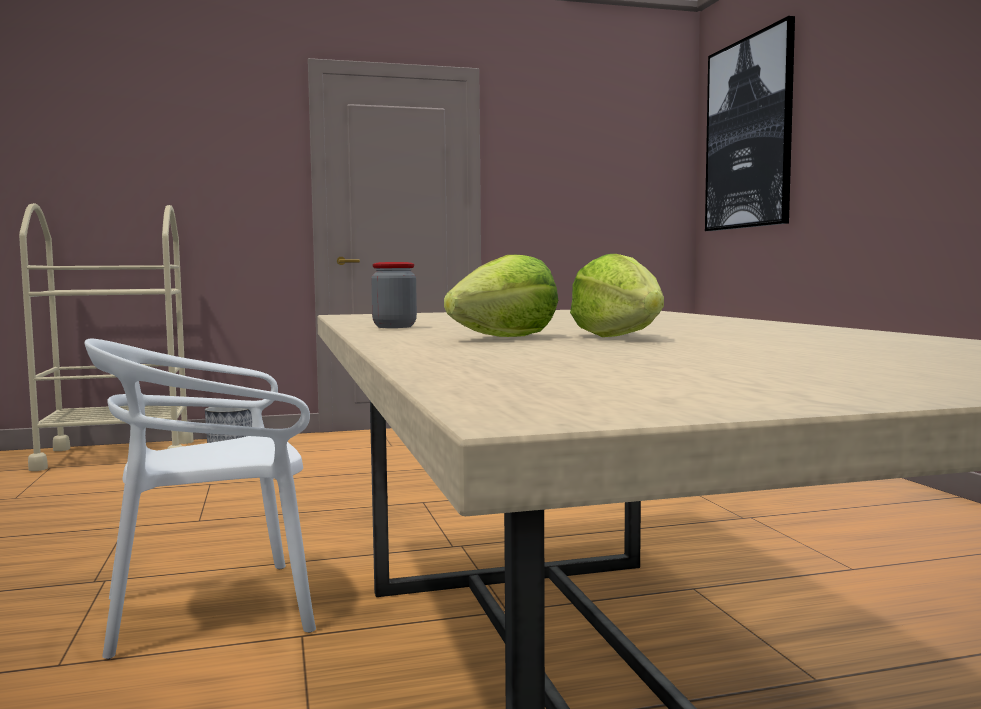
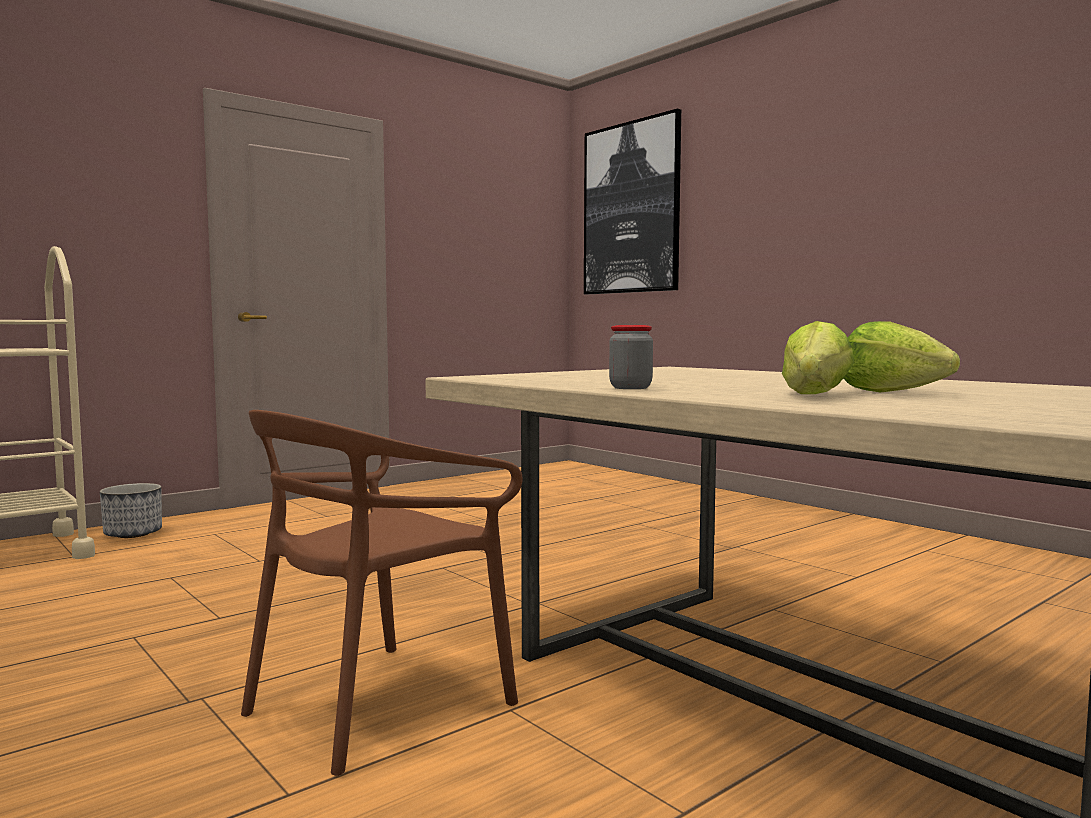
camera: 25 degrees left, 0 degrees up
white chair [85,339,316,659] -> brown chair [241,410,523,776]

